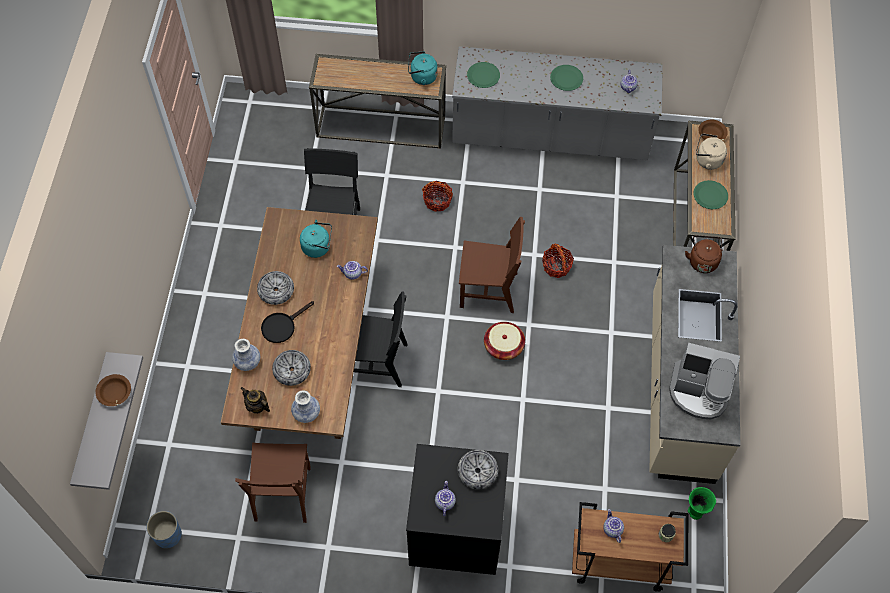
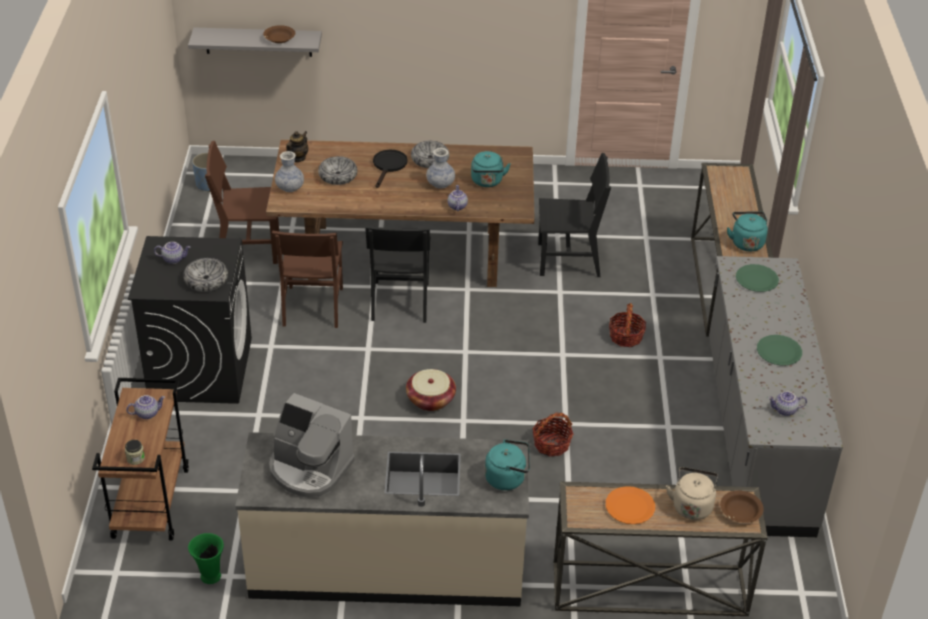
camera: 85 degrees right, 20 degrees down
vase [232,339,260,371] -> vase moved to [426,148,455,189]
black frying pan [261,301,314,343] -> black frying pan turned 60 degrees clockwise [373,150,407,188]
brown chair [459,217,525,313] -> brown chair moved to [272,230,343,328]
coffee machine [669,343,740,419] -> coffee machine turned 75 degrees counterclockwise [269,393,355,498]
brown kettle [685,235,722,273] -> turquoise kettle [485,440,530,490]
green plate [693,180,728,209] -> orange plate [606,486,655,524]

